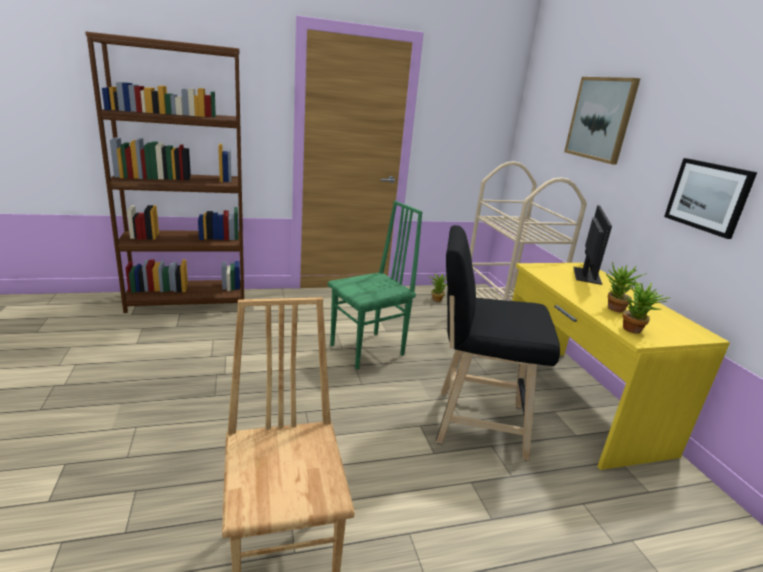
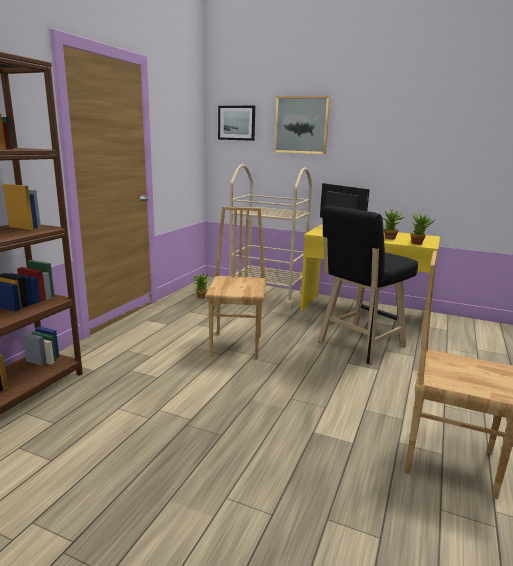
camera: 50 degrees left, 5 degrees down
green chair [328,201,422,370] -> brown chair [205,207,266,359]
picture [664,158,757,239] -> picture moved to [218,106,255,141]

